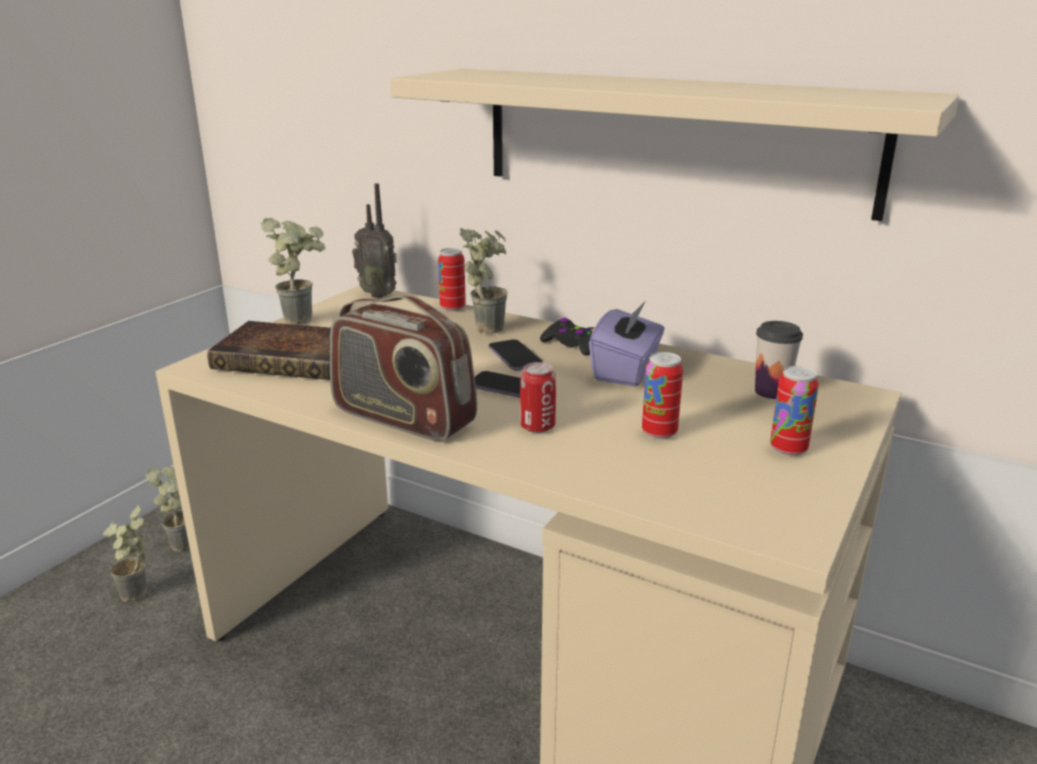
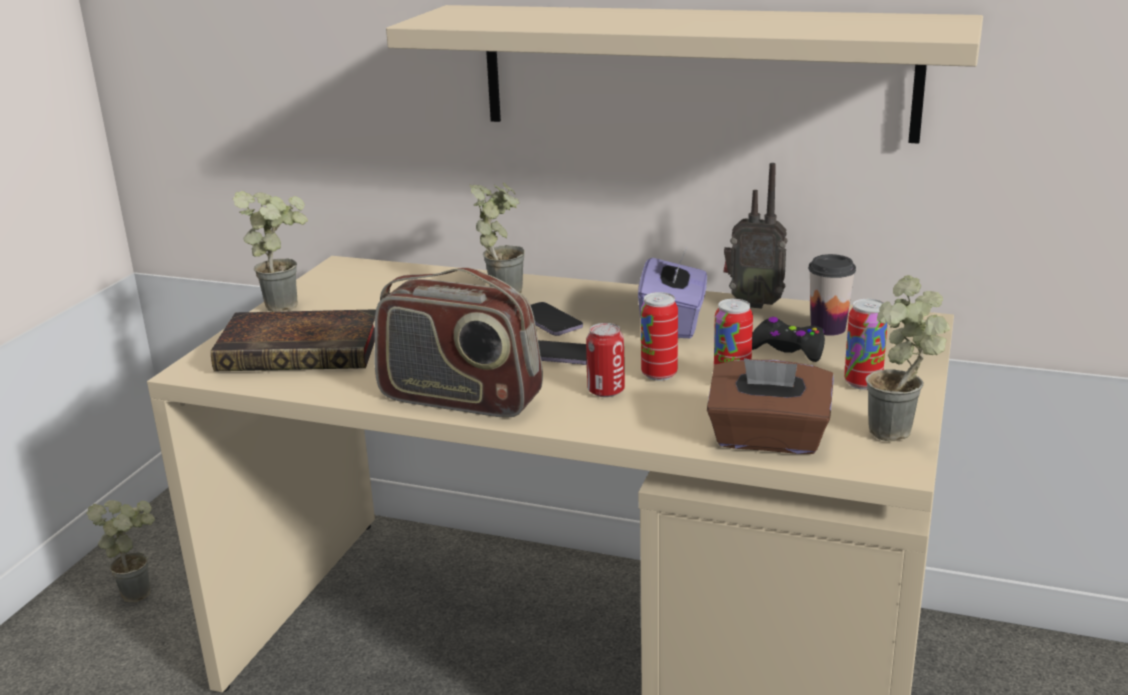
camera: 10 degrees left, 0 degrees up
potted plant [103,505,147,602] -> potted plant moved to [866,275,950,441]
radio [352,183,397,298] -> radio moved to [723,163,788,309]
can [438,248,466,311] -> can moved to [641,292,678,381]
black game controller [540,318,595,356] -> black game controller moved to [752,317,825,362]
none -> brown tissue box [707,358,834,454]

